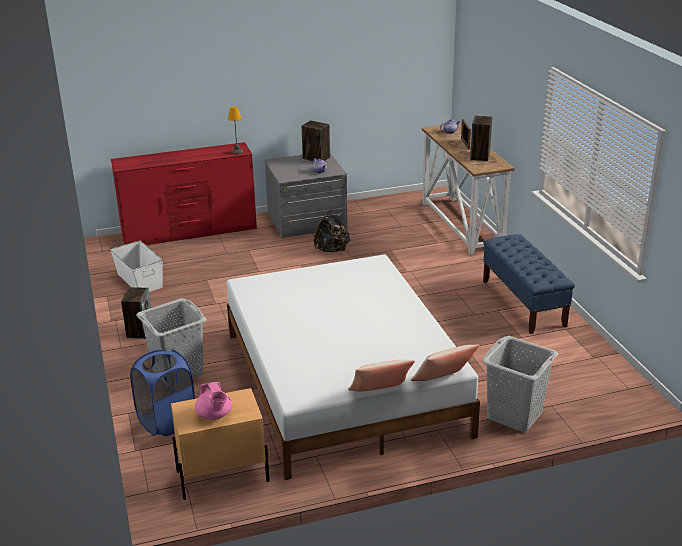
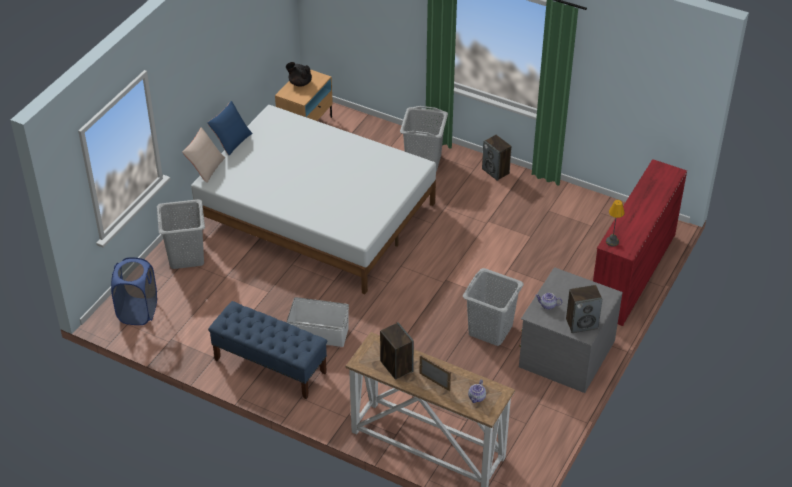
camera: 135 degrees right, 15 degrees up
white storage box [110,240,163,292] -> white storage box moved to [287,297,349,347]
blue laundry basket [130,350,195,436] -> blue laundry basket moved to [111,257,157,325]
pink teapot [195,382,232,420] -> black teapot [286,62,312,87]
black backpack [313,210,351,252] -> grey laundry basket [463,268,524,346]
beige pillow [348,359,415,392] -> blue pillow [207,101,252,155]

